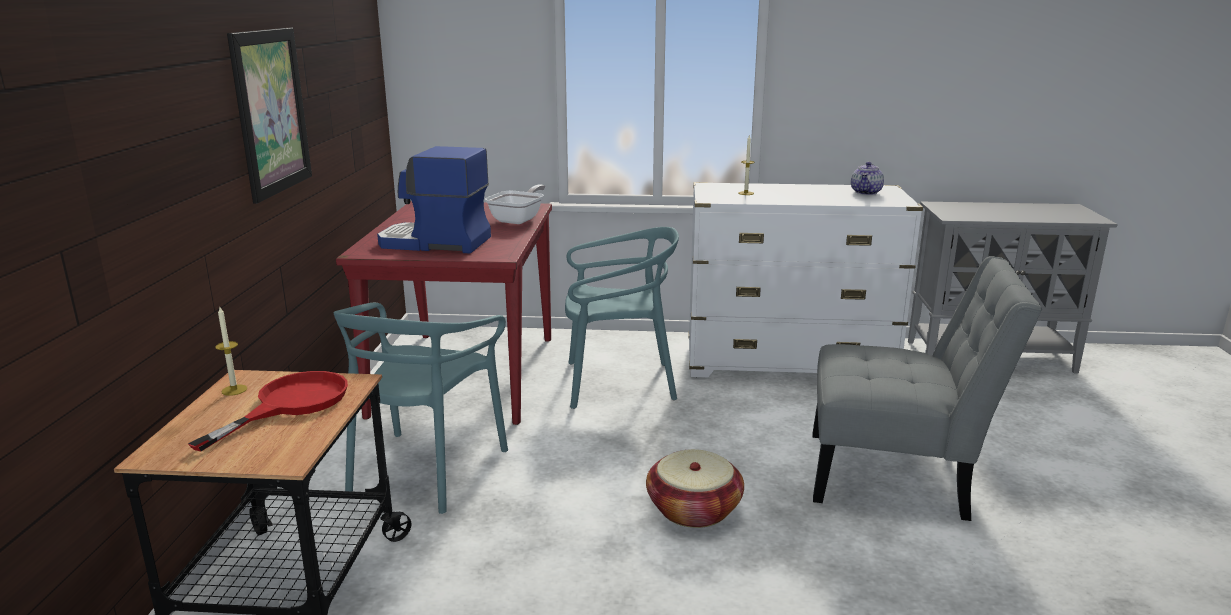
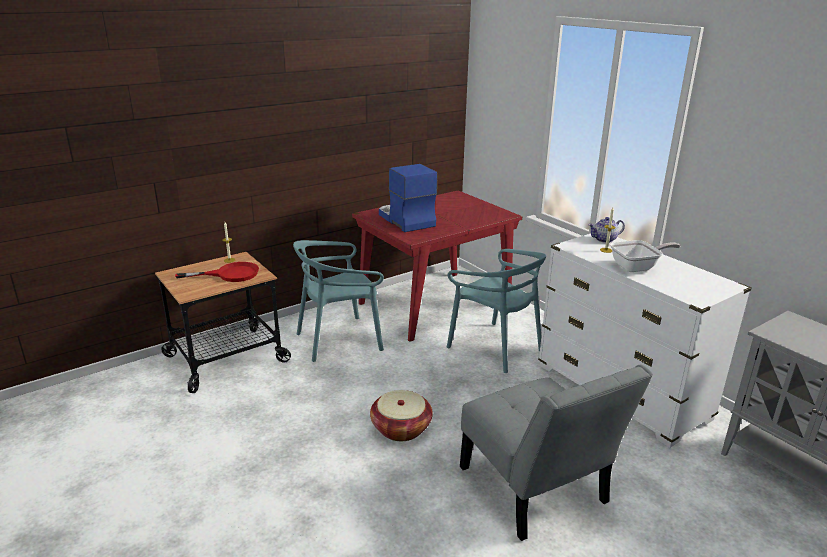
camera: 50 degrees right, 5 degrees up
picture [227,28,312,204] -> none
frying pan [485,185,545,224] -> frying pan moved to [610,240,681,272]
teapot [851,162,884,195] -> teapot moved to [589,217,625,243]

